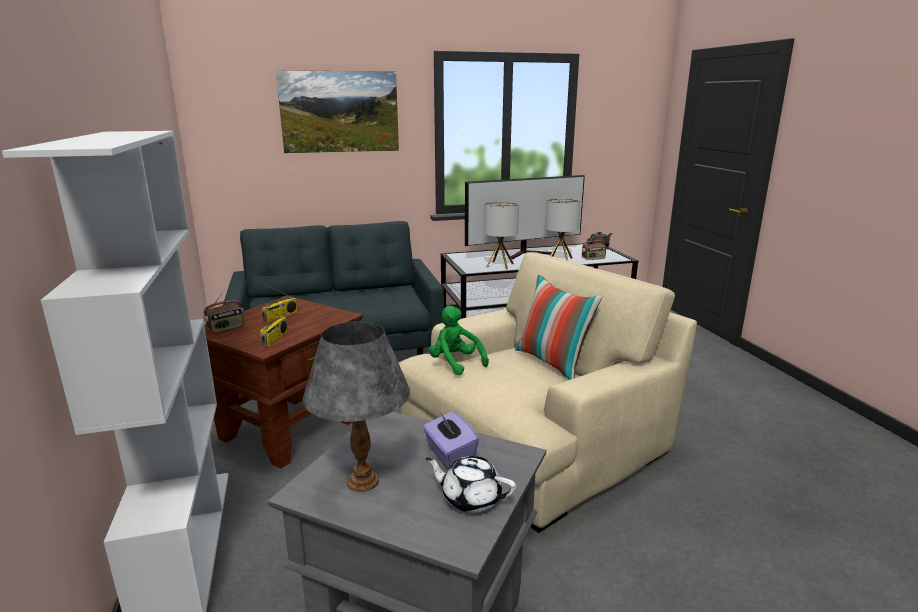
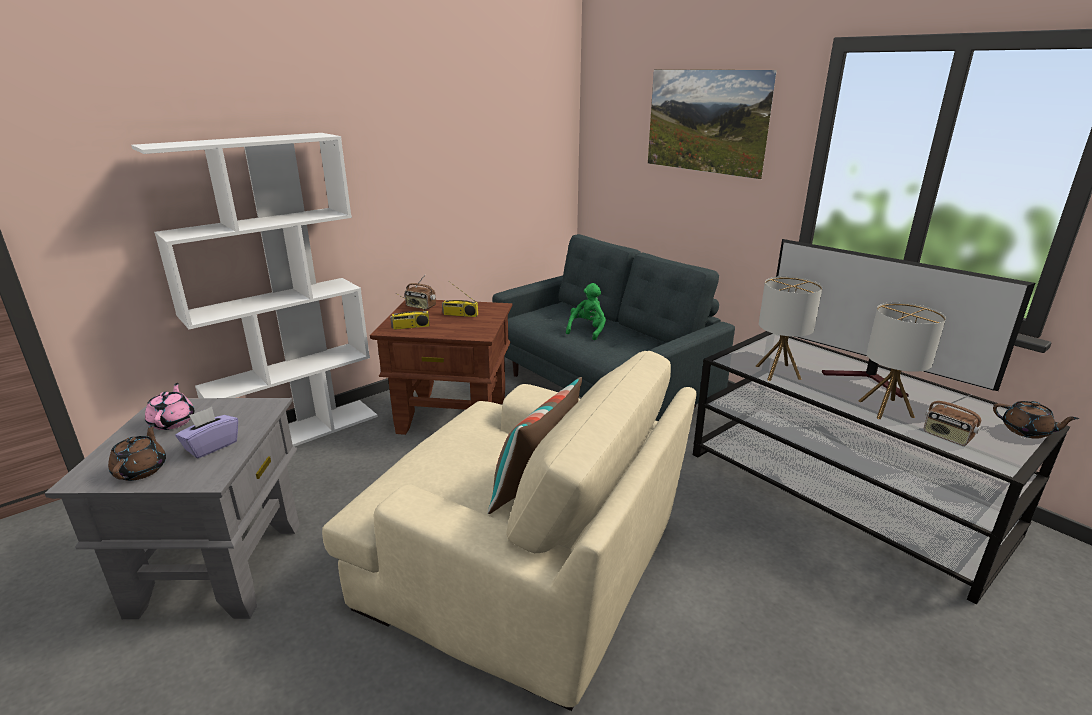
camera: 65 degrees right, 5 degrees up
grey table lamp [303,321,410,492] -> pink teapot [145,383,194,430]
white teapot [425,456,516,513] -> brown teapot [108,424,166,481]
green plush toy [429,306,489,376] -> green plush toy moved to [566,283,606,340]

